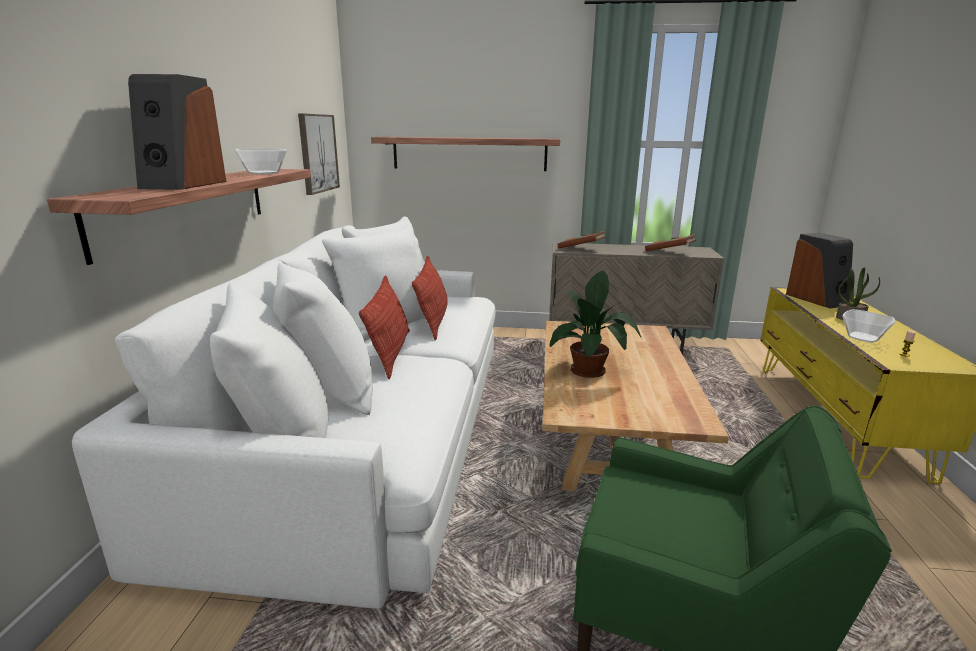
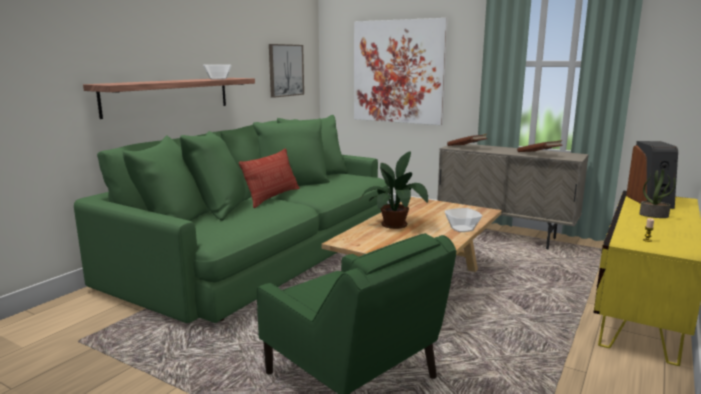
camera: 25 degrees right, 5 degrees down
white sofa [72,216,496,609] -> green sofa [74,115,389,323]
speaker [128,74,226,190] -> none
shelf [371,137,560,171] -> picture [354,18,448,125]
pillow [412,256,448,340] -> none
bowl [842,309,895,343] -> bowl moved to [444,208,482,232]

